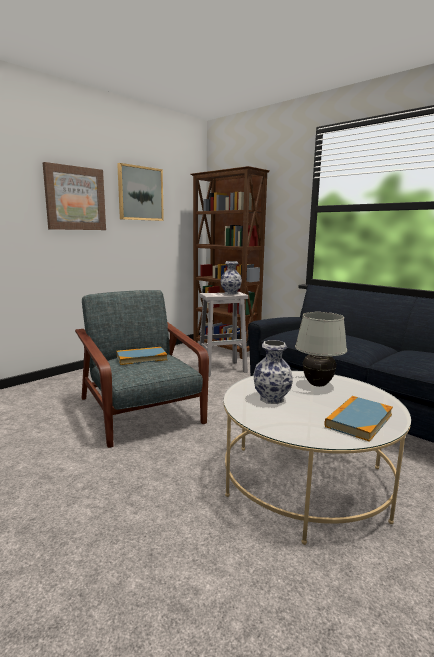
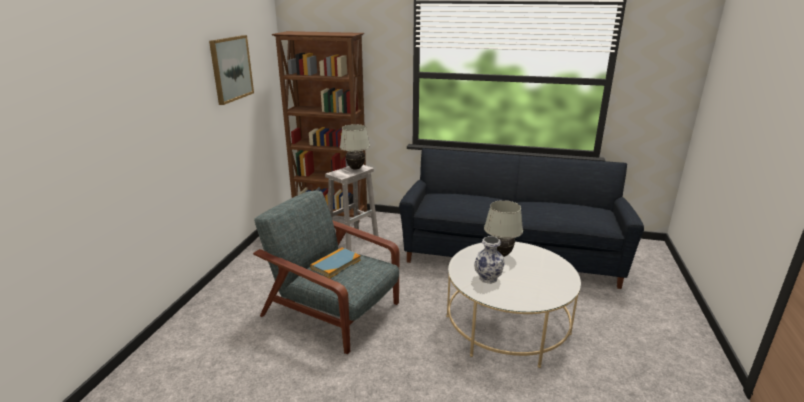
camera: 30 degrees left, 10 degrees up
picture [43,162,106,230] -> none
vase [221,261,242,295] -> white table lamp [340,124,370,170]
book [324,396,393,442] -> none

